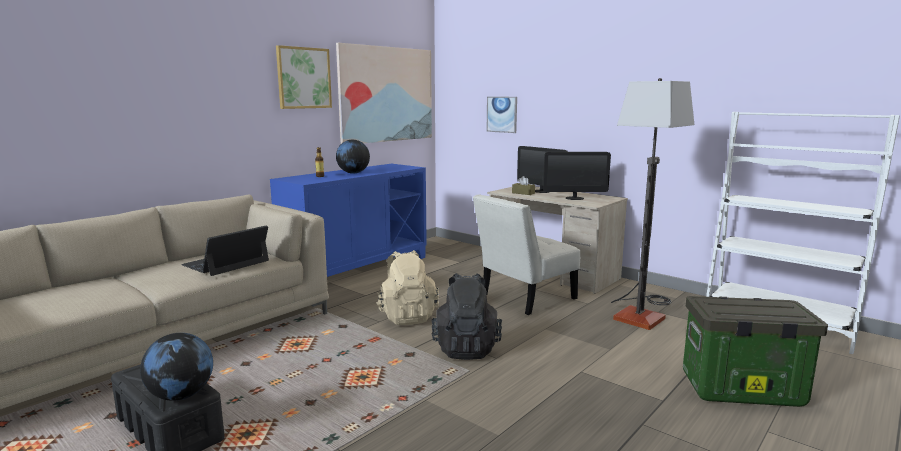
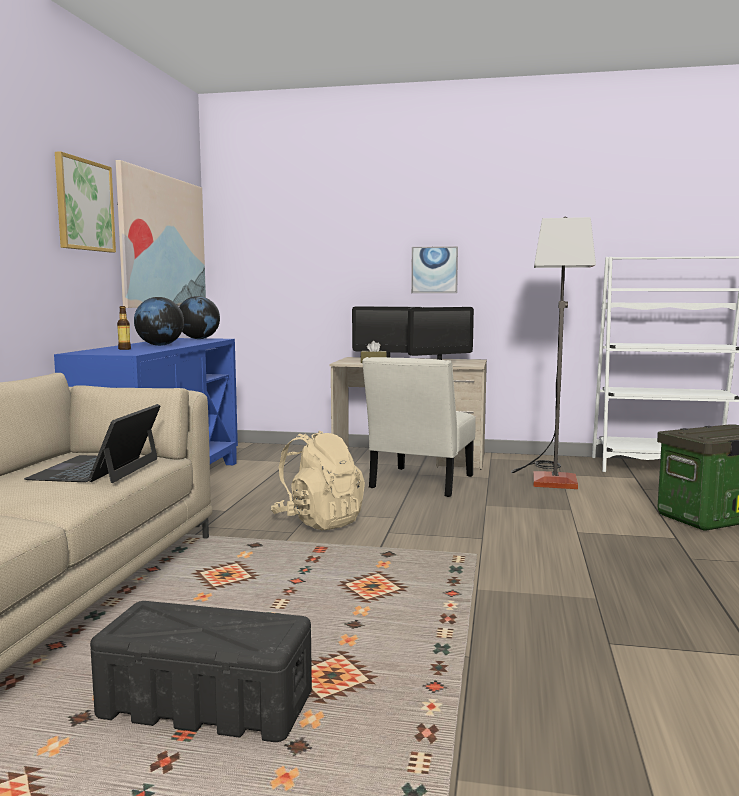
camera: 30 degrees left, 5 degrees down
globe [140,333,213,401] -> globe moved to [179,296,220,339]
black backpack [432,273,502,360] -> none
picture [486,97,517,133] -> picture moved to [411,246,458,293]

